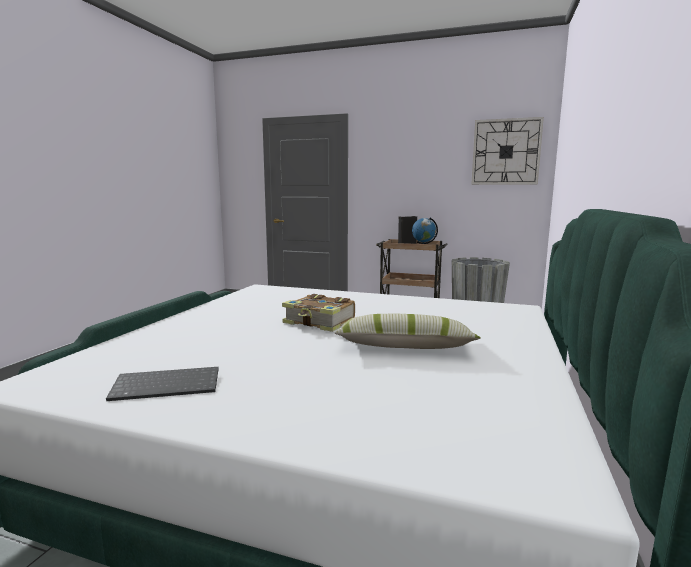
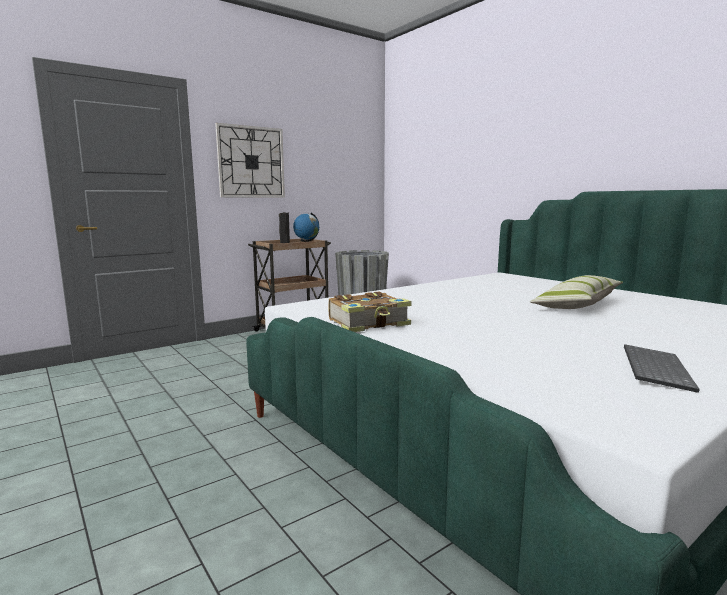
camera: 55 degrees left, 0 degrees up
book [282,294,355,332] -> book moved to [328,292,412,332]
wall clock [471,117,544,185] -> wall clock moved to [215,123,285,197]

